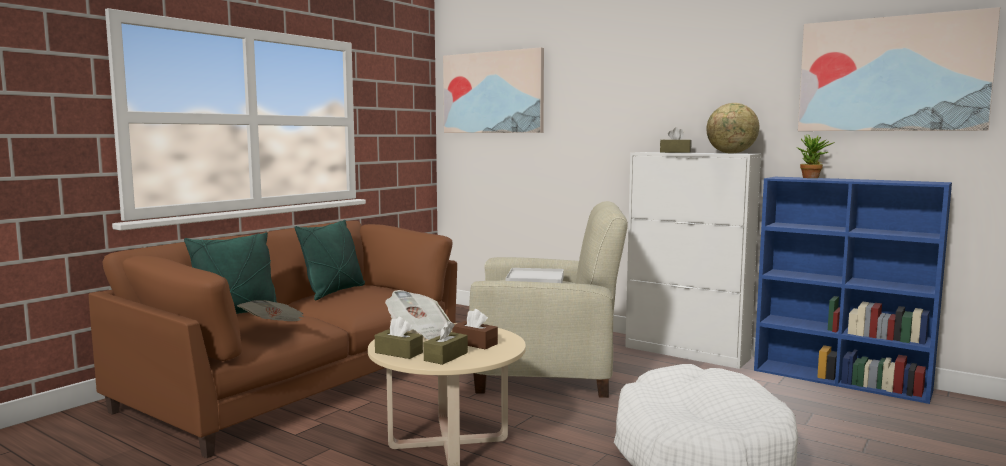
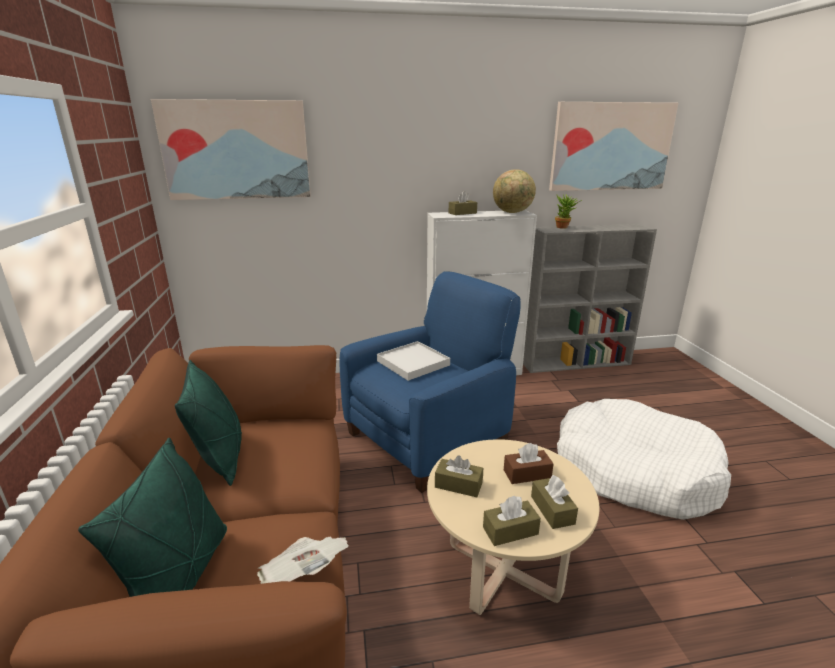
camera: 45 degrees left, 15 degrees up
newspaper [385,290,450,340] -> brown tissue box [435,455,483,497]
beige armchair [469,201,628,398] -> blue armchair [340,272,521,493]
blue bookcase [754,177,952,404] -> grey bookcase [523,224,657,373]

